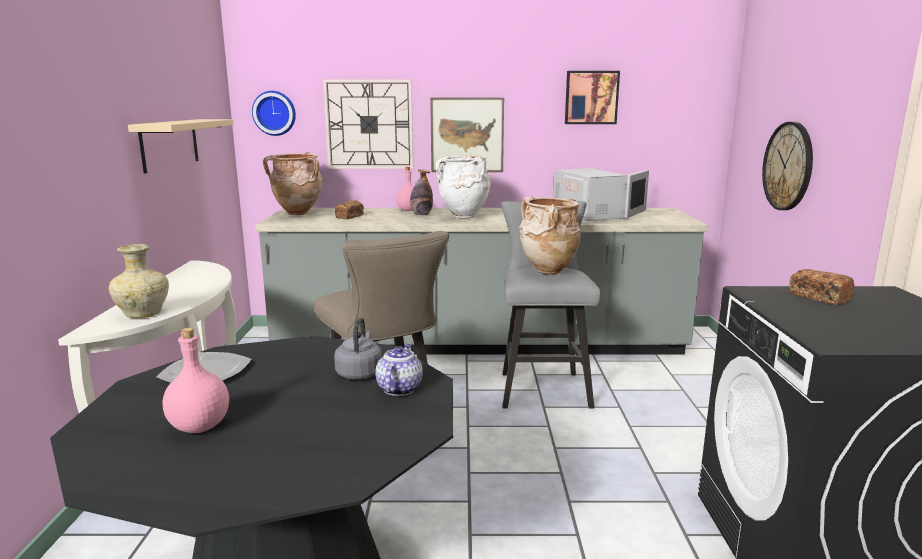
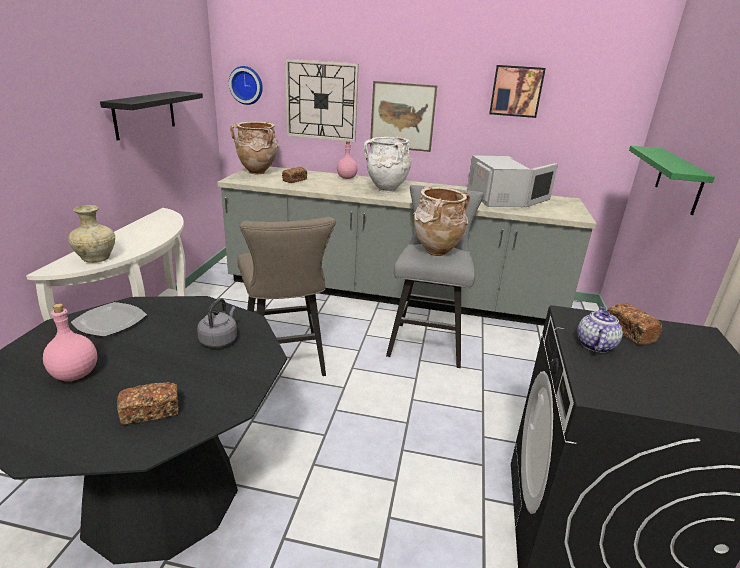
camera: 10 degrees right, 10 degrees up
beige shelf [128,119,234,174] -> black shelf [100,91,203,141]
teapot [375,344,423,396] -> teapot moved to [577,306,623,353]
bottle [410,169,433,215] -> none
wall clock [762,122,813,210] -> green shelf [629,146,715,215]
none -> bread [117,382,179,425]

